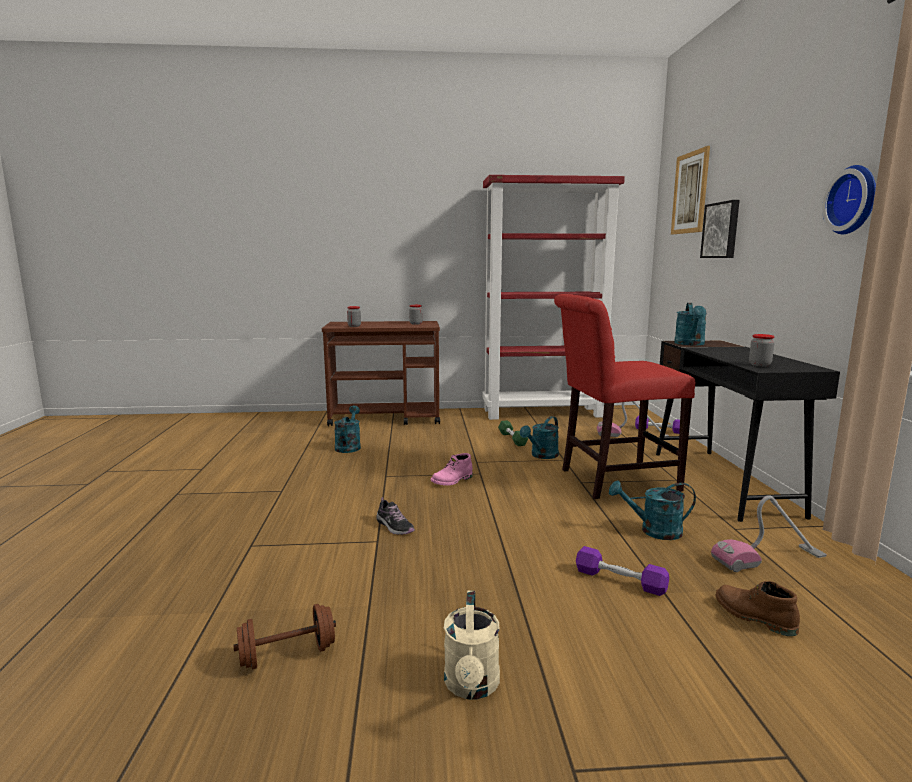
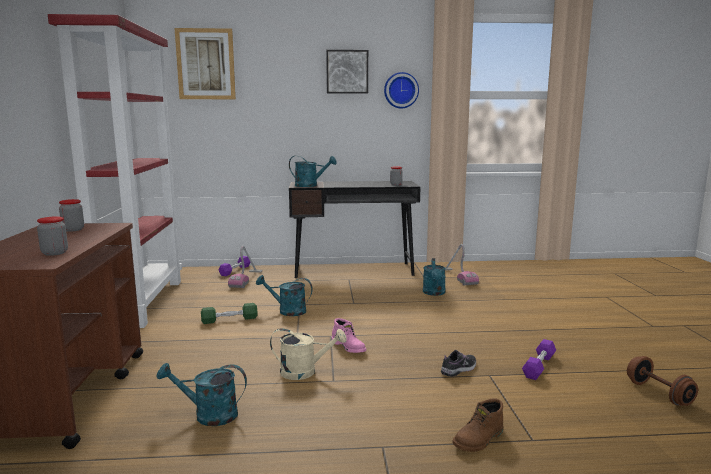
camera: 90 degrees left, 0 degrees up
beige watering can [444,590,500,700] -> beige watering can moved to [270,329,347,380]
turquoise watering can [520,416,559,459] -> turquoise watering can turned 150 degrees clockwise [256,275,313,316]
red chair [554,294,695,499] -> none
purple dumbbell [576,546,669,596] -> purple dumbbell moved to [522,339,556,380]
picture [700,200,740,258] -> picture moved to [326,50,368,94]
brown boot [715,581,800,636] -> brown boot moved to [452,398,503,452]

